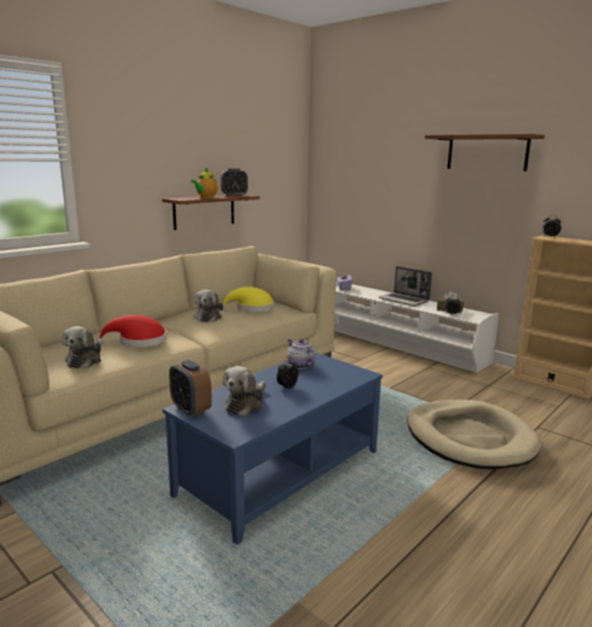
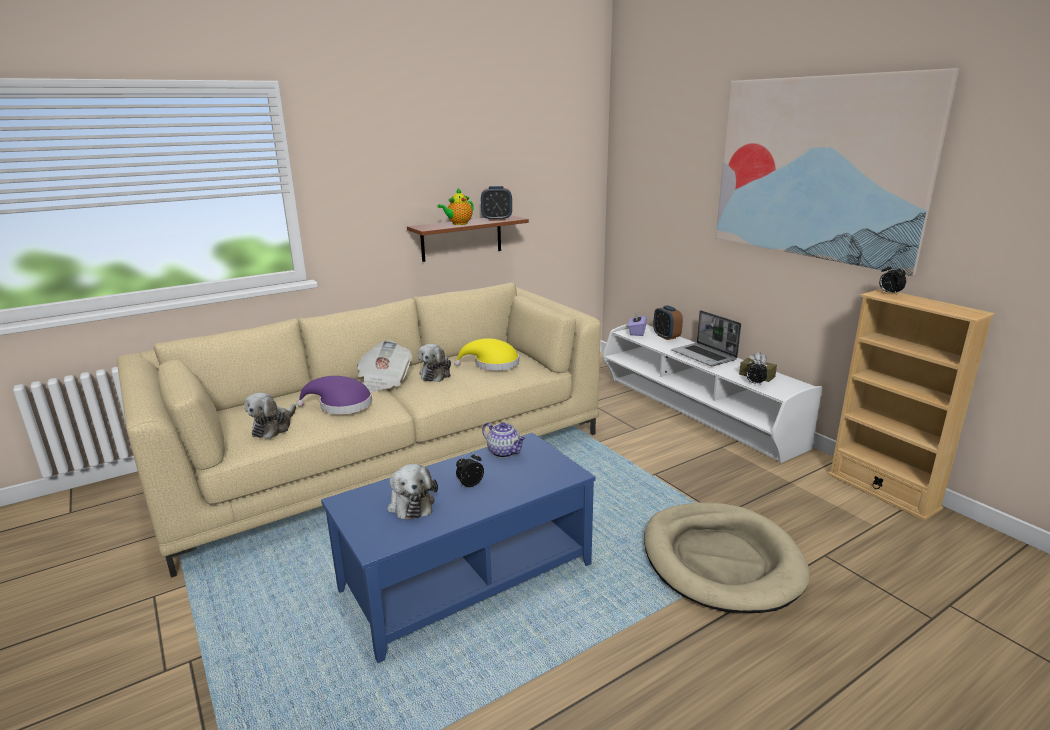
camera: 15 degrees right, 5 degrees up
red hat [97,315,167,347] -> purple hat [296,376,372,414]
alarm clock [169,360,212,417] -> alarm clock moved to [653,305,683,340]
plush toy [222,366,266,416] -> plush toy turned 60 degrees counterclockwise [387,464,438,520]
teapot [287,339,316,369] -> teapot turned 150 degrees clockwise [482,422,526,458]
brown shelf [425,134,545,171] -> picture [716,68,959,276]
none -> newspaper [357,340,412,392]

